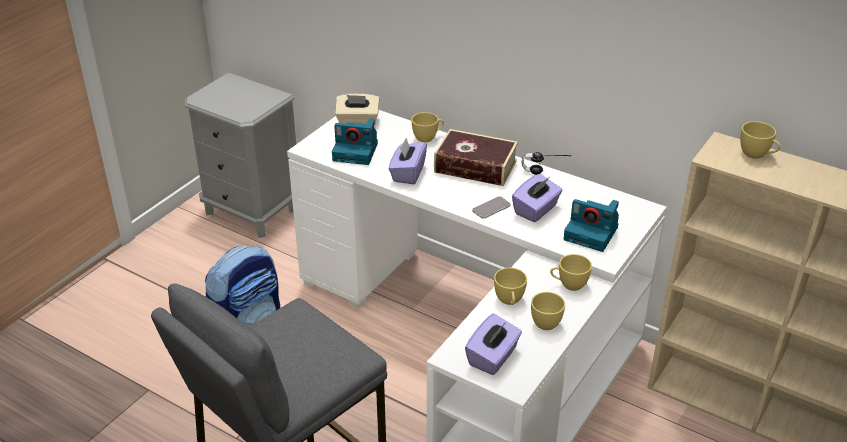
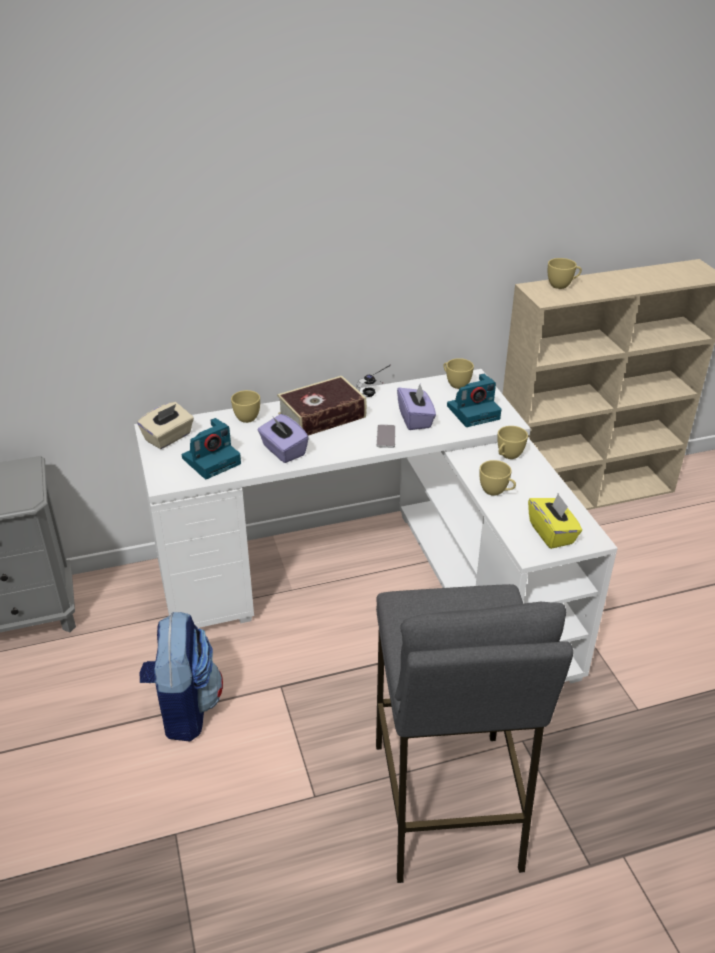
camera: 50 degrees left, 0 degrees up
purple tissue box [465,313,522,375] -> yellow tissue box [528,493,582,549]
yellow cup [531,292,565,330] -> yellow cup moved to [444,358,474,389]

